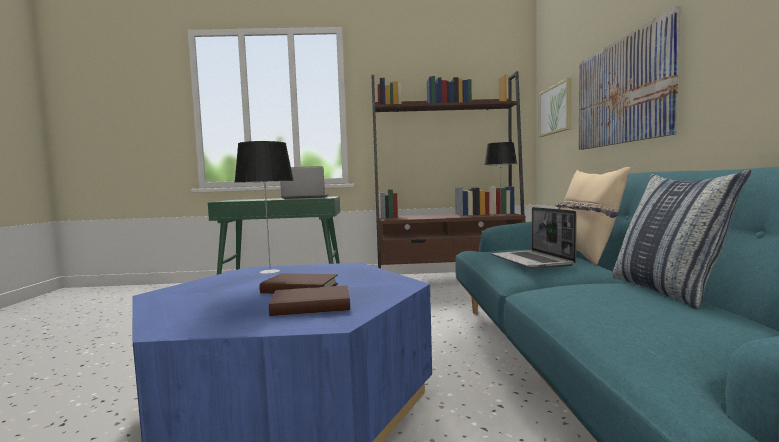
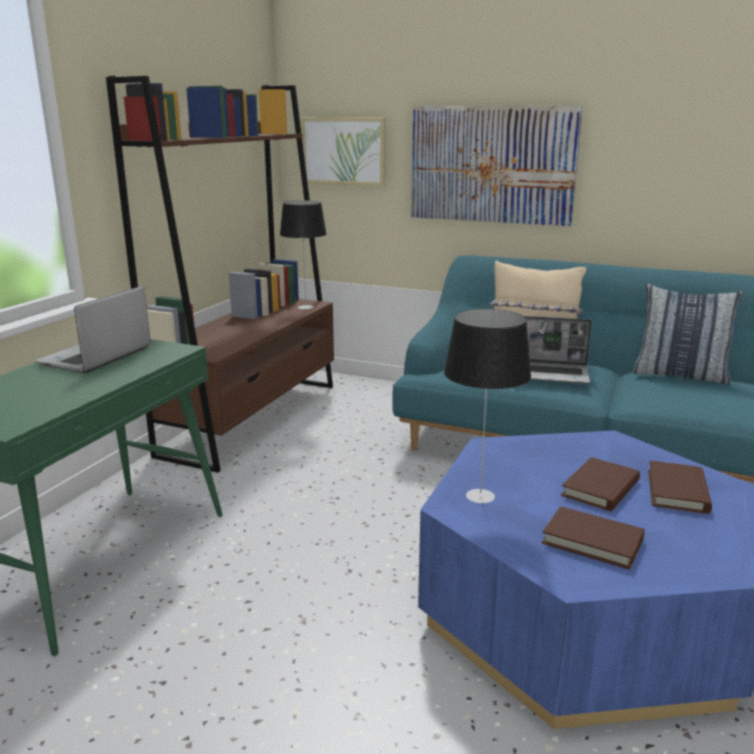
camera: 65 degrees left, 15 degrees up
none -> brown book [541,506,645,570]

